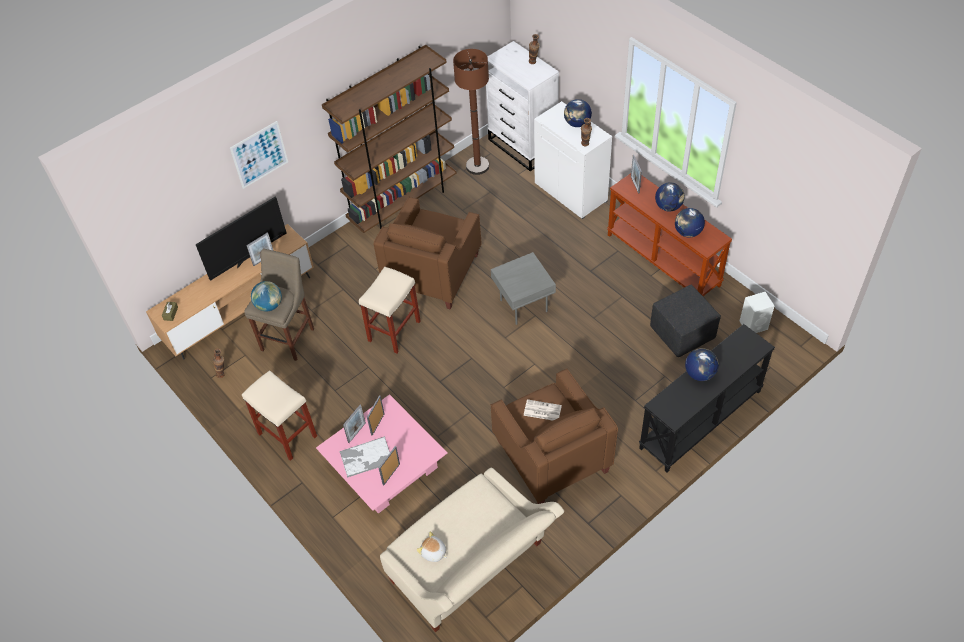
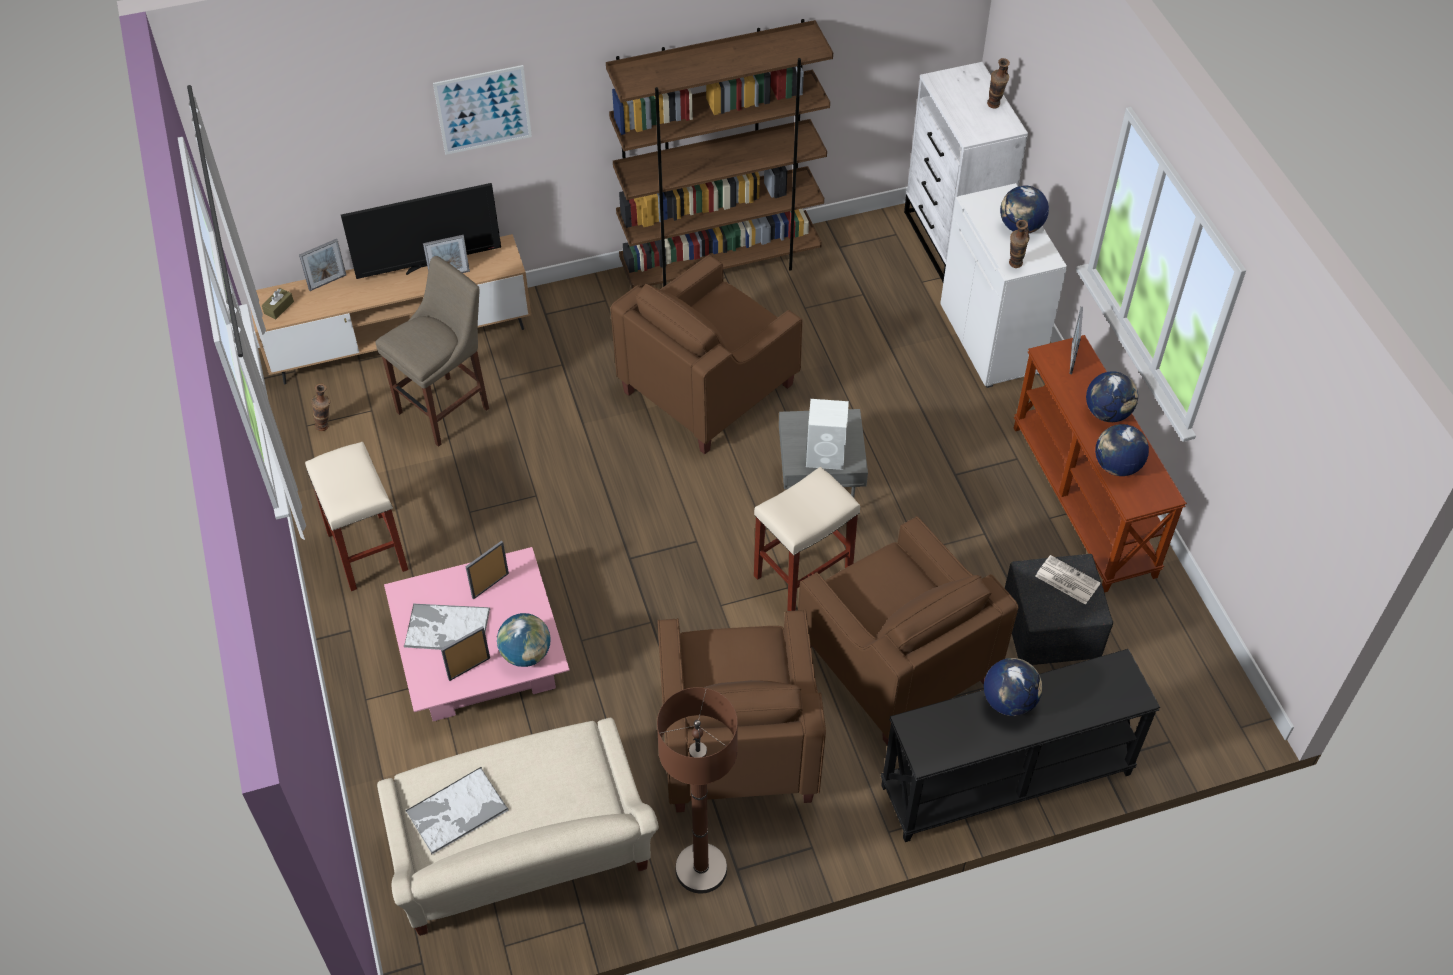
camera: 20 degrees right, 0 degrees up
globe [251,281,282,311] -> globe moved to [497,613,551,667]
picture frame [343,405,366,443] -> picture frame moved to [299,239,346,291]
beige stool [359,267,421,354] -> beige stool moved to [754,467,860,612]
plush toy [417,531,447,562] -> tray [406,767,509,855]
brown floor lamp [453,49,489,175] -> brown floor lamp moved to [657,687,738,894]
newspaper [524,399,562,421] -> newspaper moved to [1035,555,1100,605]
white speaker [740,292,774,333] -> white speaker moved to [806,399,849,470]
none -> brown armchair [798,516,1018,746]

